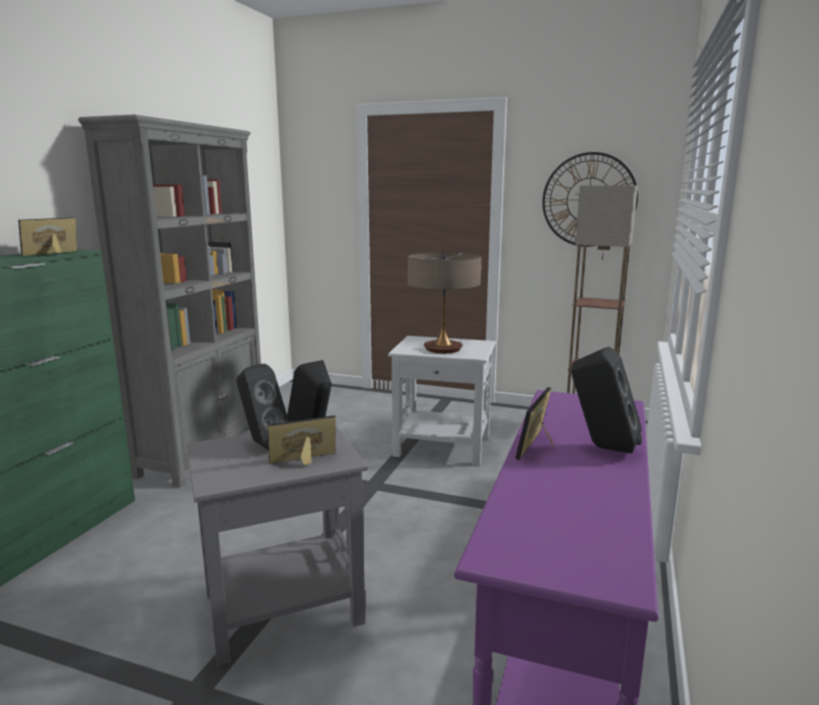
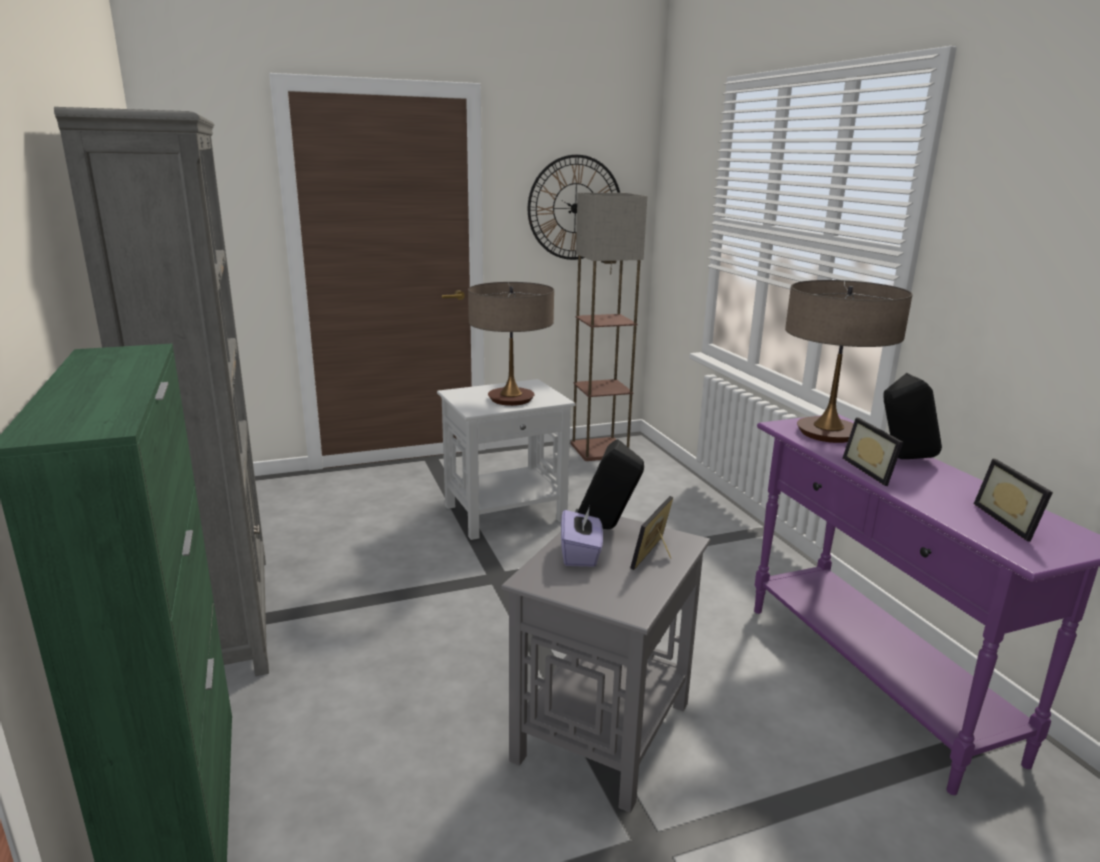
camera: 40 degrees left, 5 degrees up
picture frame [18,217,77,256] -> picture frame moved to [974,458,1053,542]
black speaker [236,364,289,450] -> purple tissue box [561,506,603,567]
none -> table lamp [785,280,912,443]

